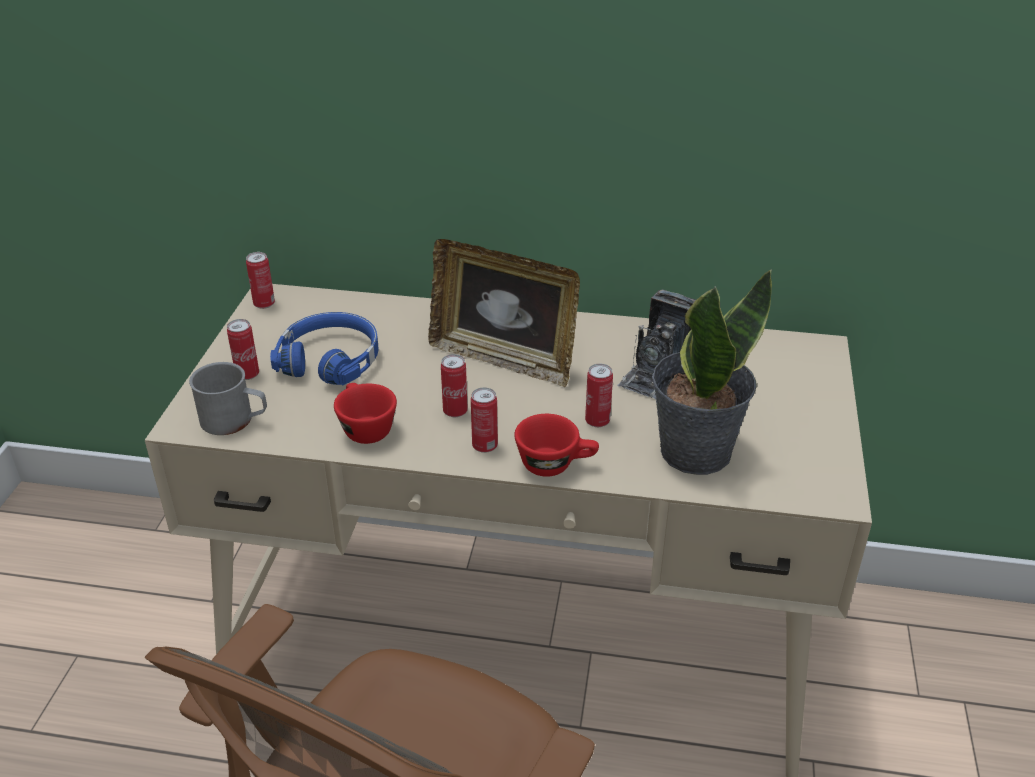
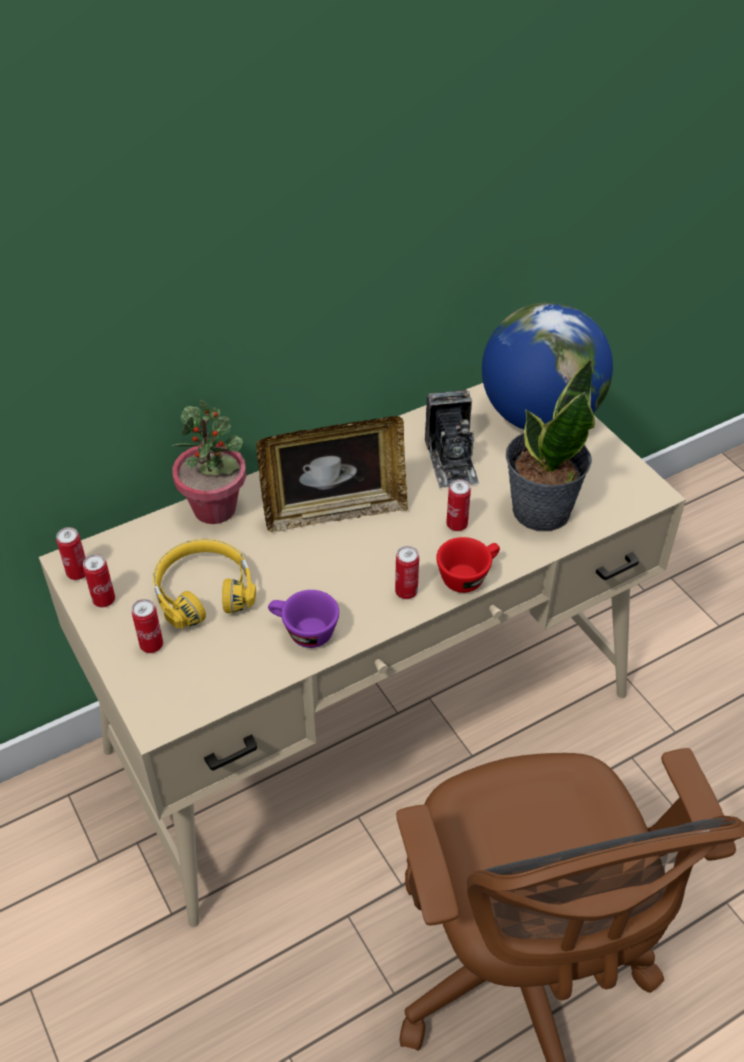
camera: 40 degrees left, 10 degrees up
grey mug [189,362,267,435] -> none
blue headphones [270,312,379,385] -> yellow headphones [153,539,256,629]
red cup [334,383,397,444] -> purple cup [268,590,339,648]
can [441,354,468,417] -> can moved to [83,554,115,608]
none -> potted plant [172,399,246,524]
none -> globe [482,302,613,429]

